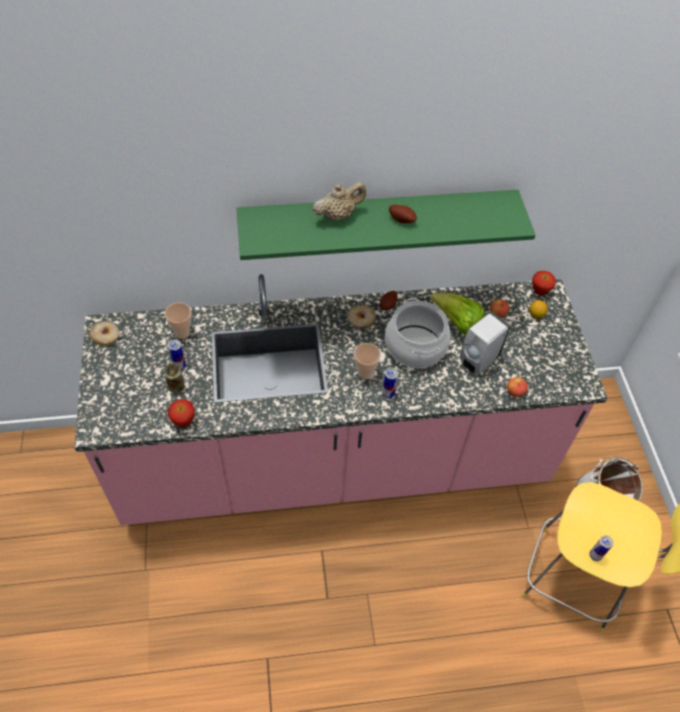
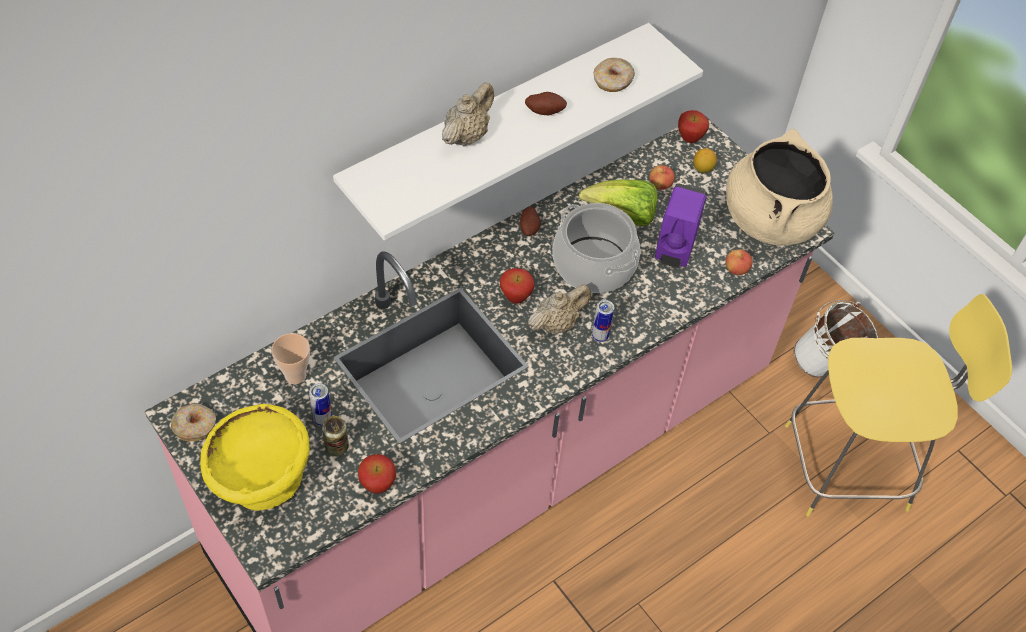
camera: 30 degrees left, 0 degrees up
green shelf [237,190,536,260] -> white shelf [333,23,703,241]
donut [347,305,376,328] -> donut moved to [594,58,635,92]
cup [354,343,381,379] -> beige teapot [528,285,591,334]
white soap dispenser [460,312,510,374] -> purple soap dispenser [655,183,707,268]
can [590,535,614,561] -> none
none -> yellow bowl [200,404,310,510]
none -> apple [500,268,534,304]
none -> beige cooking pot [726,129,833,246]

